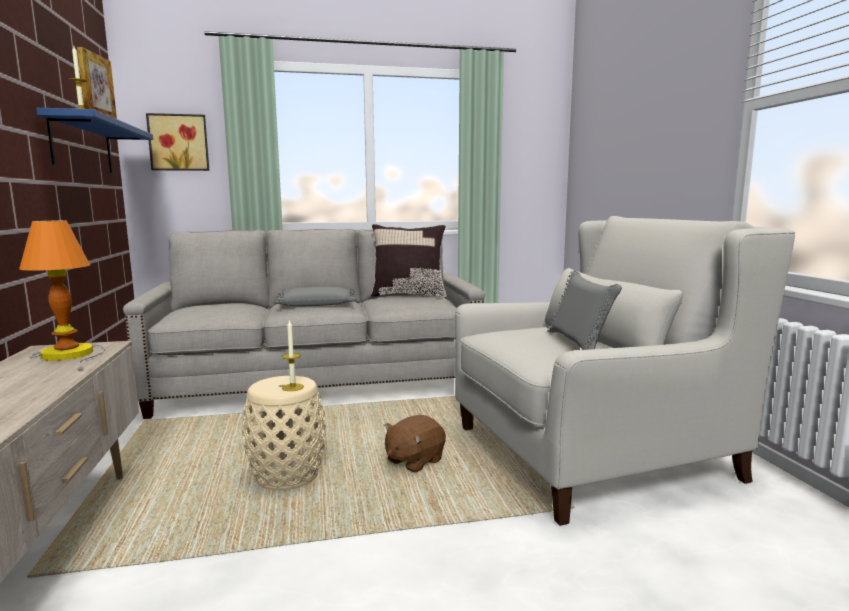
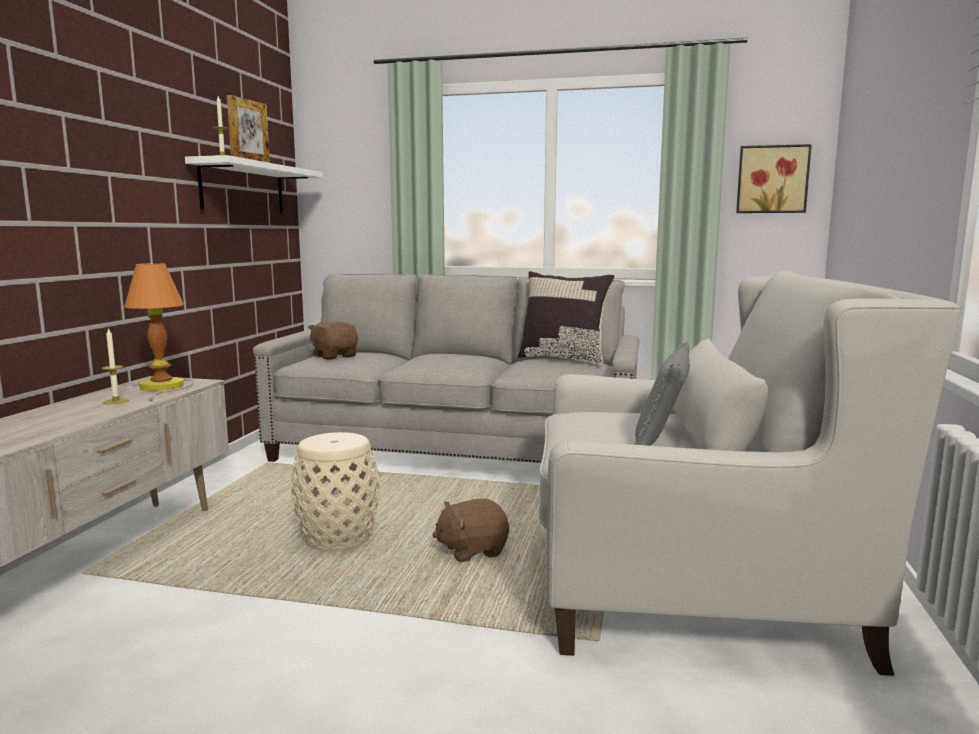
camera: 25 degrees right, 0 degrees up
blue shelf [36,108,153,173] -> white shelf [185,155,322,213]
picture [146,113,209,171] -> picture moved to [736,144,812,213]
grey pillow [273,287,356,306] -> none
candle [282,319,304,391] -> candle moved to [101,328,129,404]
none -> brown plush toy [308,320,358,360]

